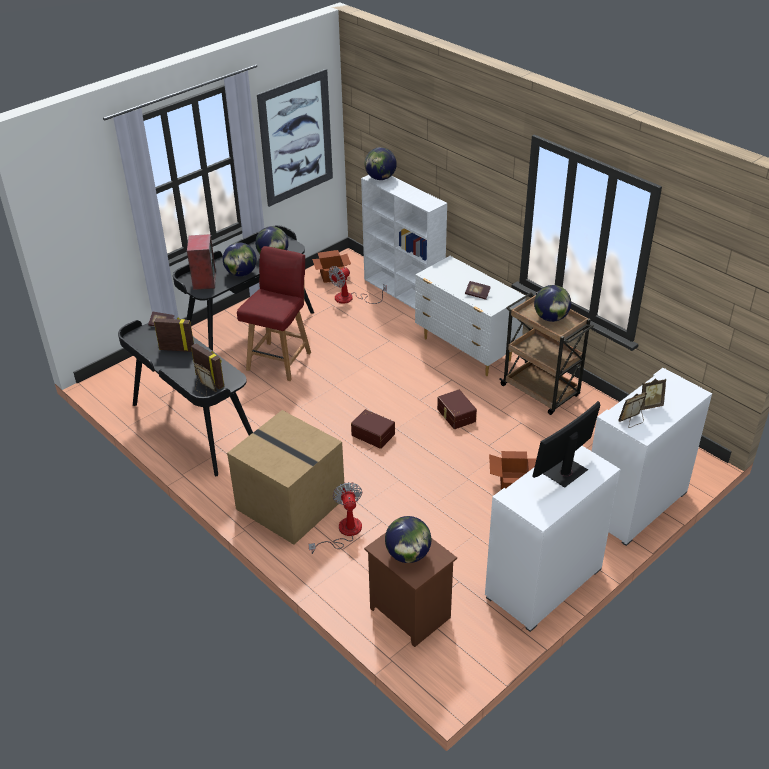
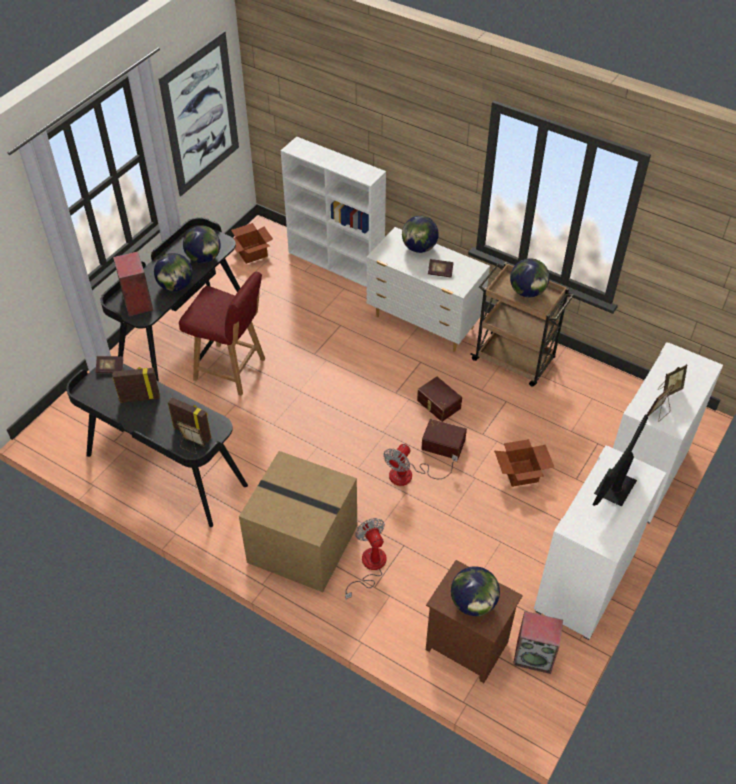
camera: 15 degrees left, 10 degrees up
red chair [237,246,311,381] -> red chair turned 105 degrees clockwise [179,272,265,396]
fan [328,266,387,304] -> fan moved to [384,444,458,486]
brown storage box [351,409,395,449] -> brown storage box moved to [421,419,467,459]
globe [365,147,397,180] -> globe moved to [402,216,439,253]
none -> speaker [513,611,563,674]

